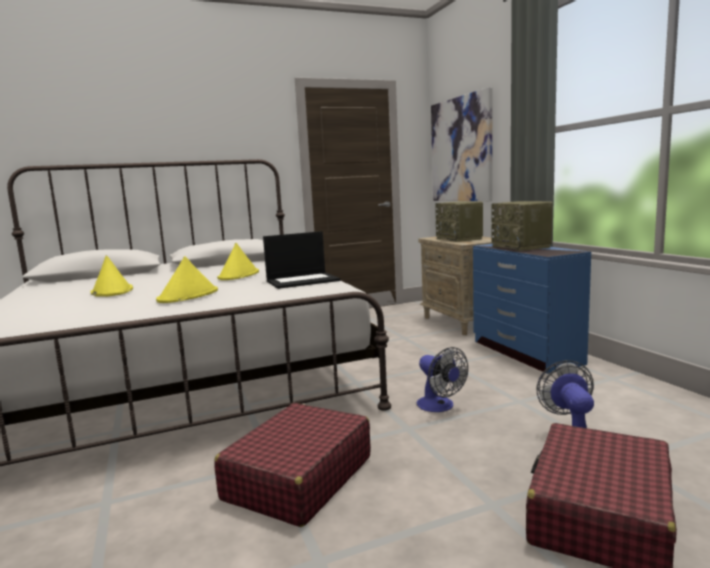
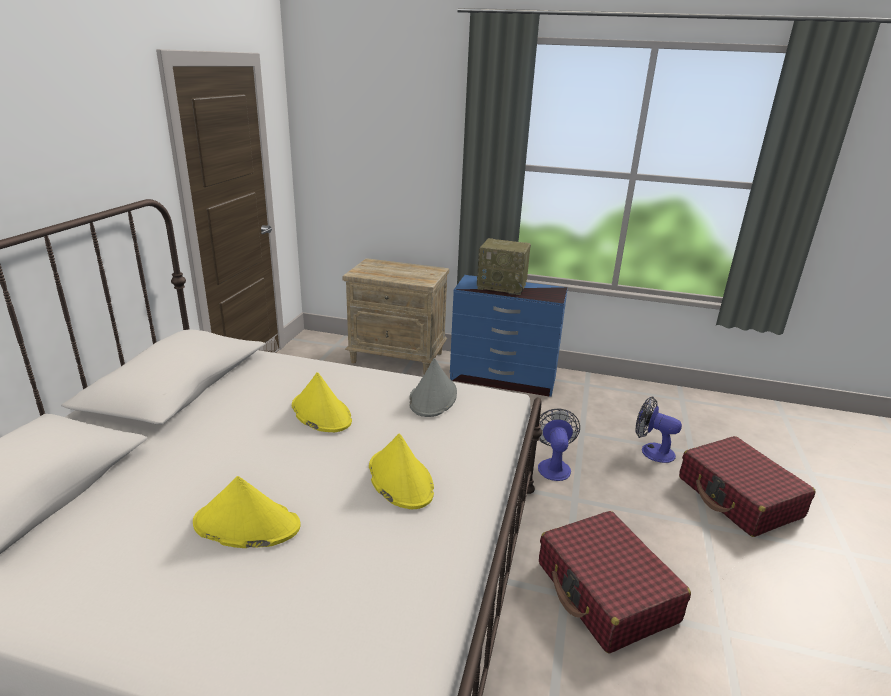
camera: 55 degrees left, 15 degrees up
laptop [263,231,340,289] -> grey hat [409,358,457,417]
fan [417,347,468,412] -> fan turned 90 degrees counterclockwise [538,409,580,481]
picture [431,87,492,201] -> none
radio [435,201,483,242] -> none

